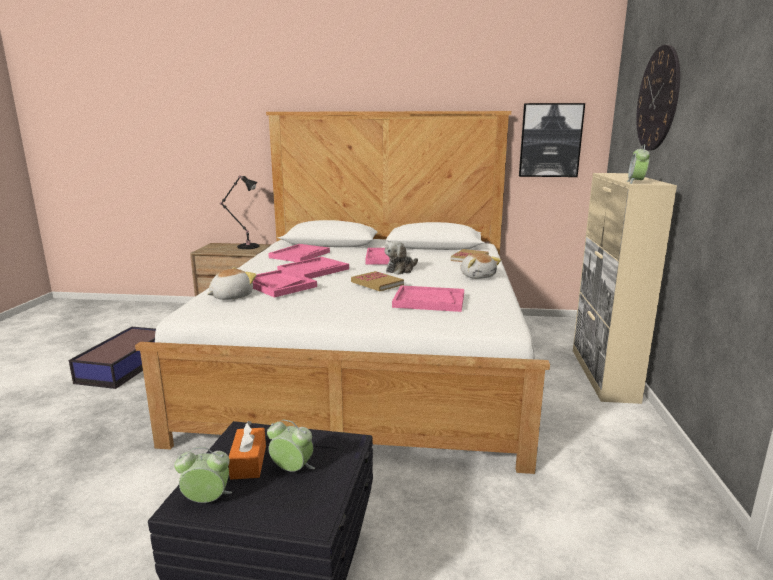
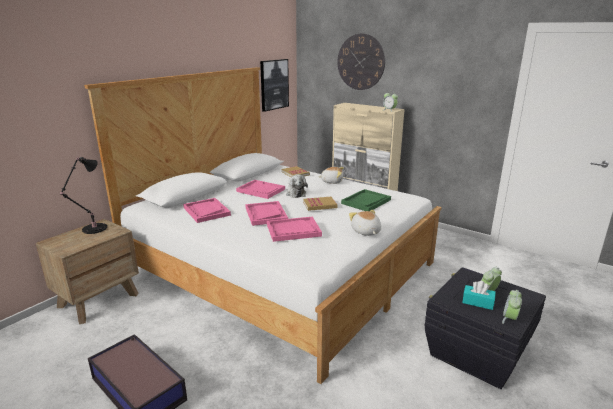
camera: 60 degrees left, 5 degrees up
plush toy [207,267,257,300] -> plush toy moved to [349,210,381,236]
orange tissue box [228,421,266,480] -> turquoise tissue box [462,281,496,310]
pink tray [392,286,464,312] -> green tray [341,189,391,211]

